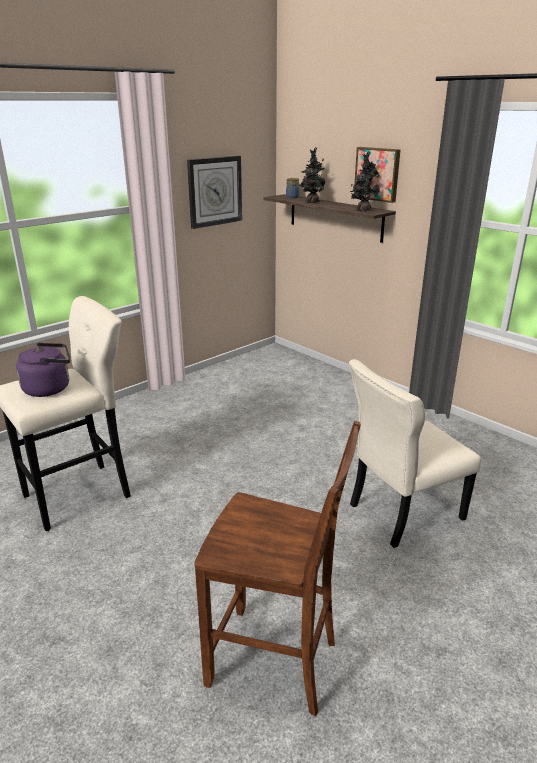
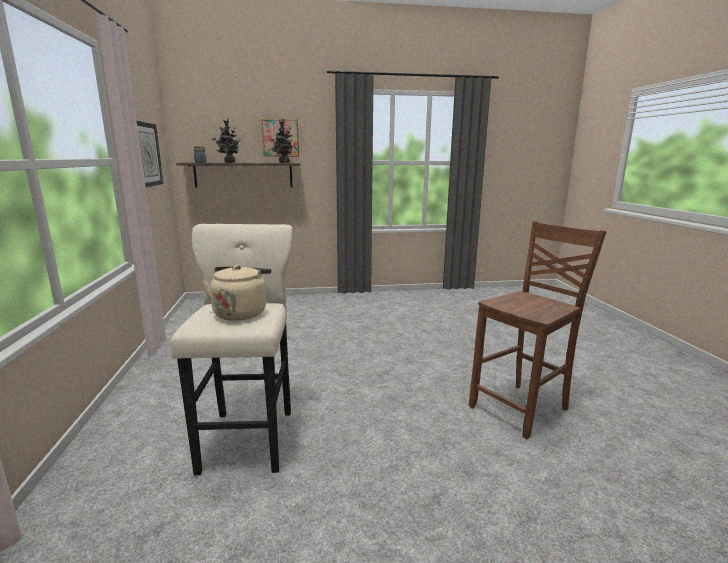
camera: 55 degrees left, 10 degrees down
purple kettle [16,343,70,397] -> beige kettle [202,265,271,321]
beige chair [349,359,481,548] -> none

